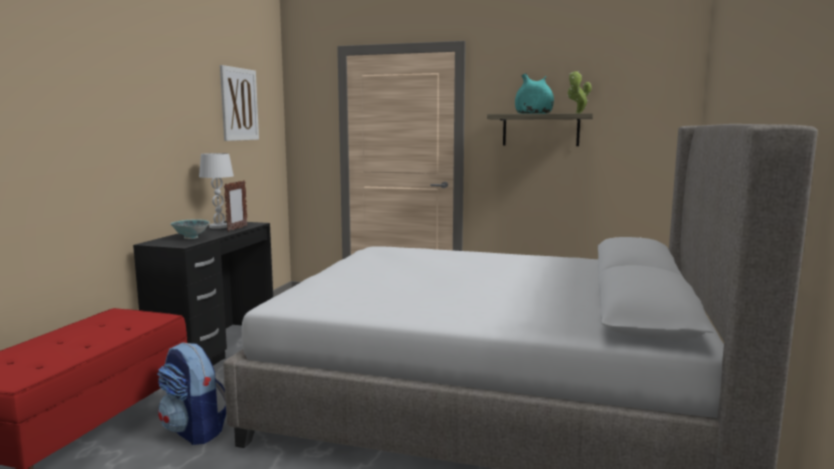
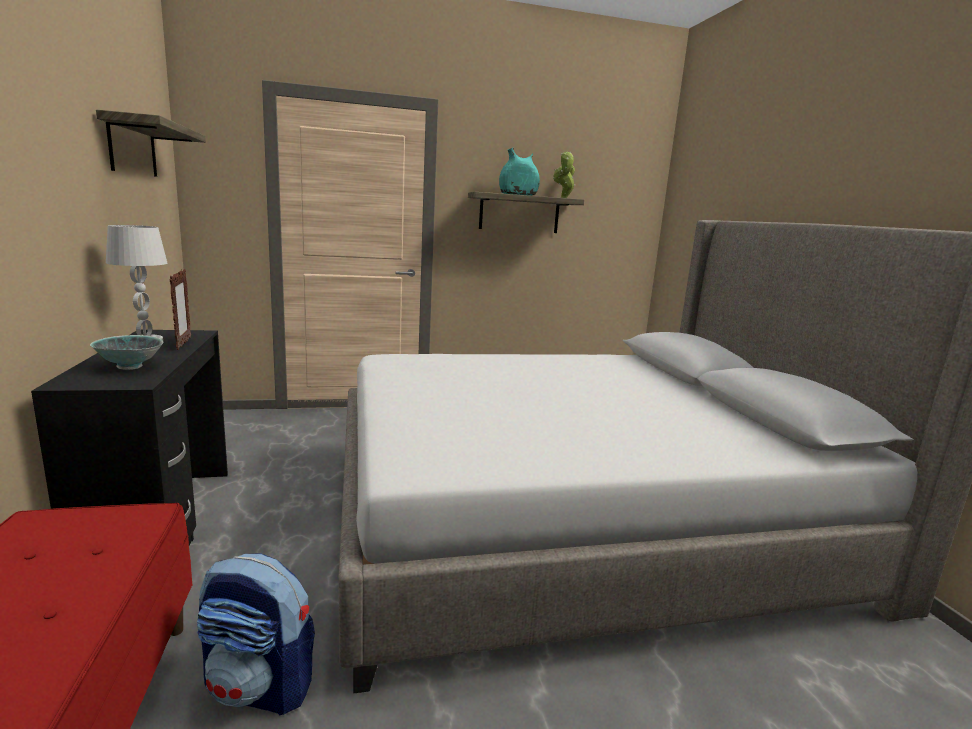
camera: 30 degrees left, 5 degrees up
picture [220,65,259,141] -> shelf [96,110,206,177]

